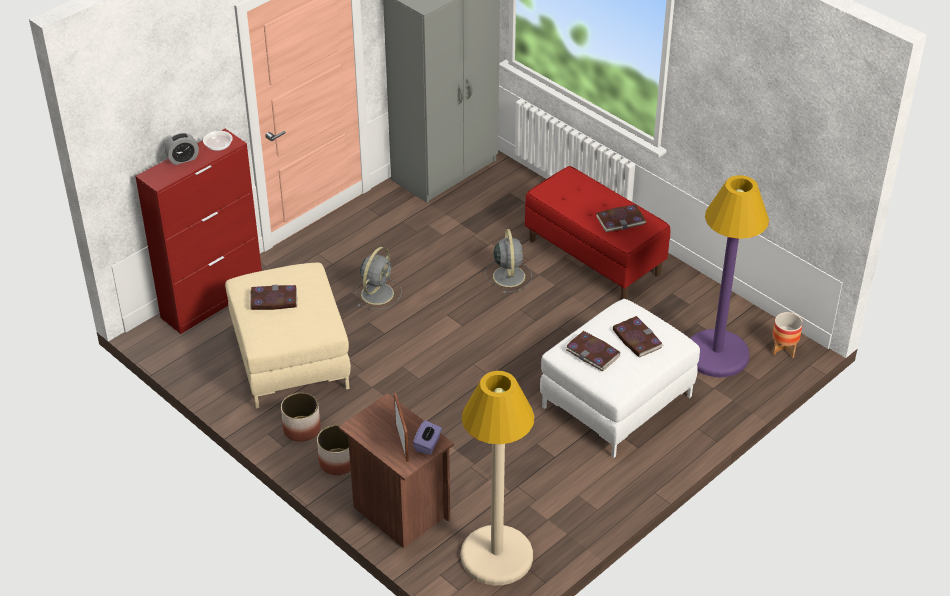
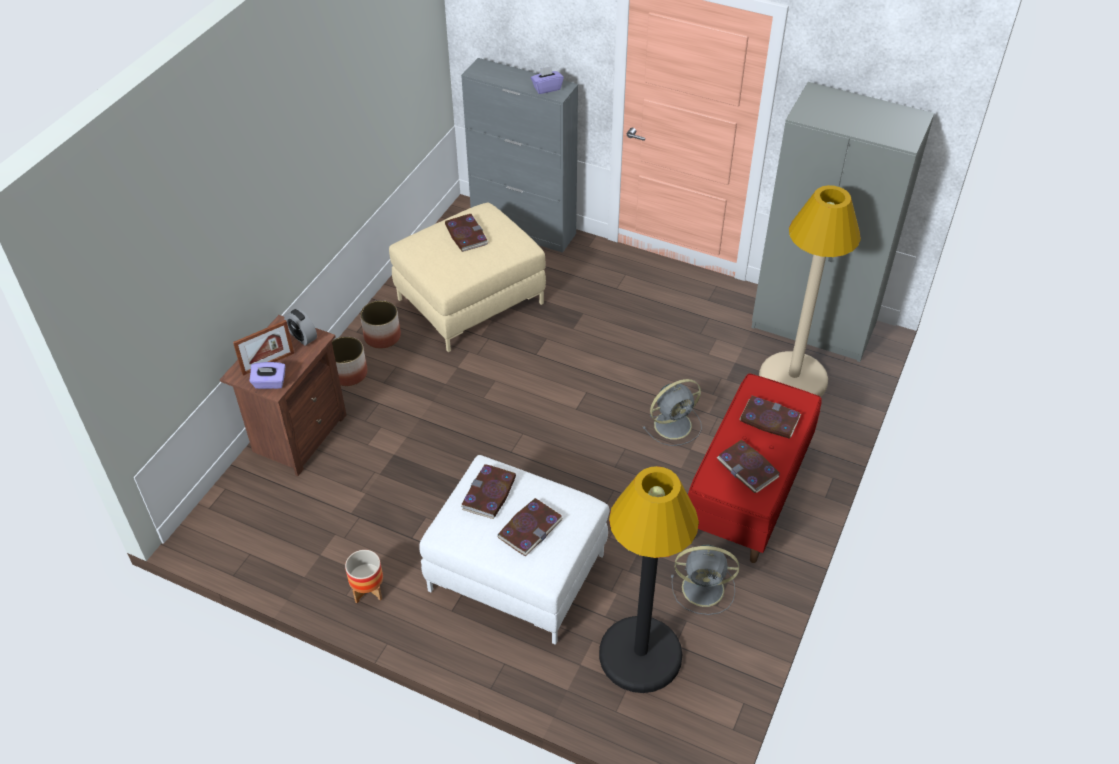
camera: 70 degrees right, 5 degrees up
red cabinet [135,129,262,334] -> grey cabinet [461,58,578,253]
alarm clock [165,133,199,165] -> alarm clock moved to [284,308,317,346]
bowl [203,130,233,151] -> purple tissue box [531,66,564,94]
grey fan [355,247,402,310] -> grey fan moved to [671,545,739,615]
beige floor lamp [461,371,534,585] -> beige floor lamp moved to [759,185,861,397]
purple floor lamp [690,175,769,377] -> black floor lamp [599,466,699,693]
planter [772,312,803,358] -> planter moved to [345,550,383,603]
none -> book [739,396,801,439]

